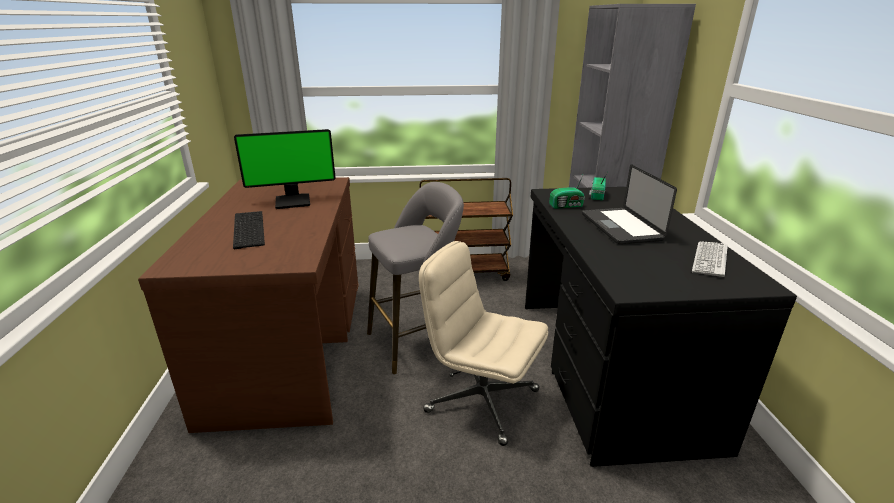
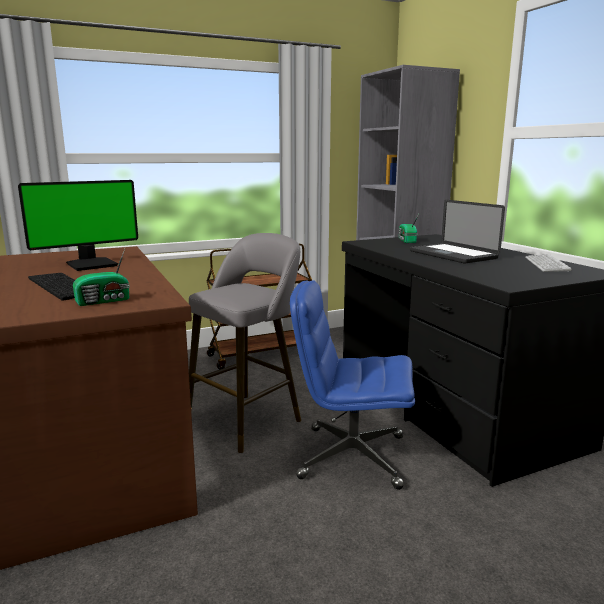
camera: 20 degrees left, 10 degrees down
beige office chair [419,241,548,446] -> blue office chair [290,280,415,490]
radio [549,173,585,209] -> radio moved to [73,249,130,306]

